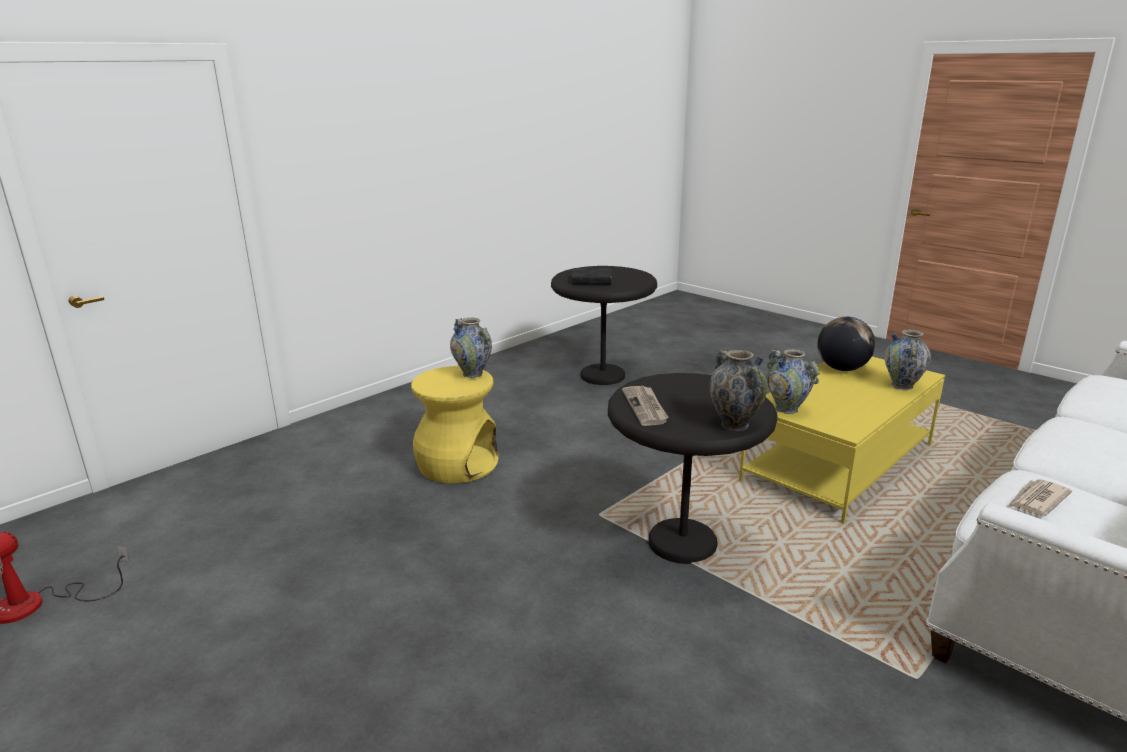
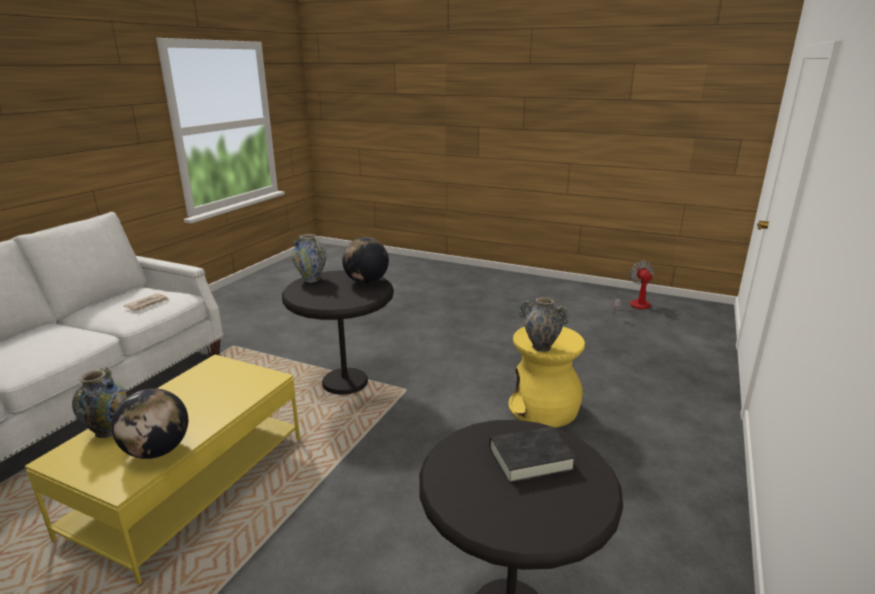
camera: 160 degrees right, 0 degrees up
newspaper [622,386,669,426] -> globe [342,237,389,284]
vase [767,349,820,414] -> none

